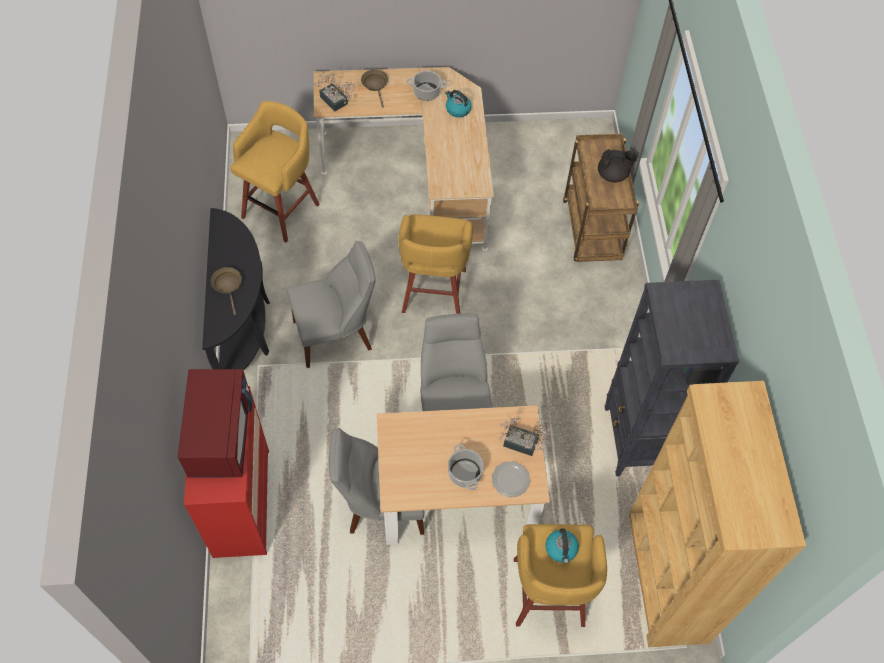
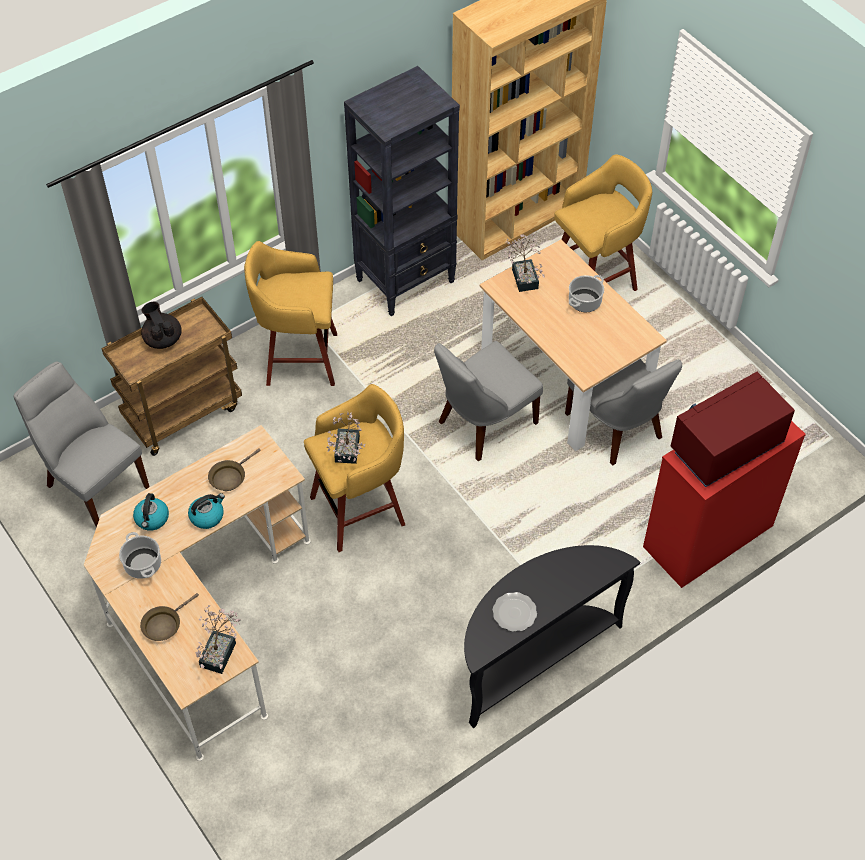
camera: 120 degrees left, 5 degrees down
brown frying pan [211,267,242,315] -> brown frying pan moved to [208,449,260,491]
yellow stool [230,101,320,243] -> yellow stool moved to [244,241,337,386]
grey chair [287,241,376,368] -> grey chair moved to [14,362,150,527]
plate [492,461,530,497] -> plate moved to [493,592,537,632]
kettle [546,528,579,564] -> kettle moved to [188,493,225,529]
none -> potted plant [326,412,366,464]

